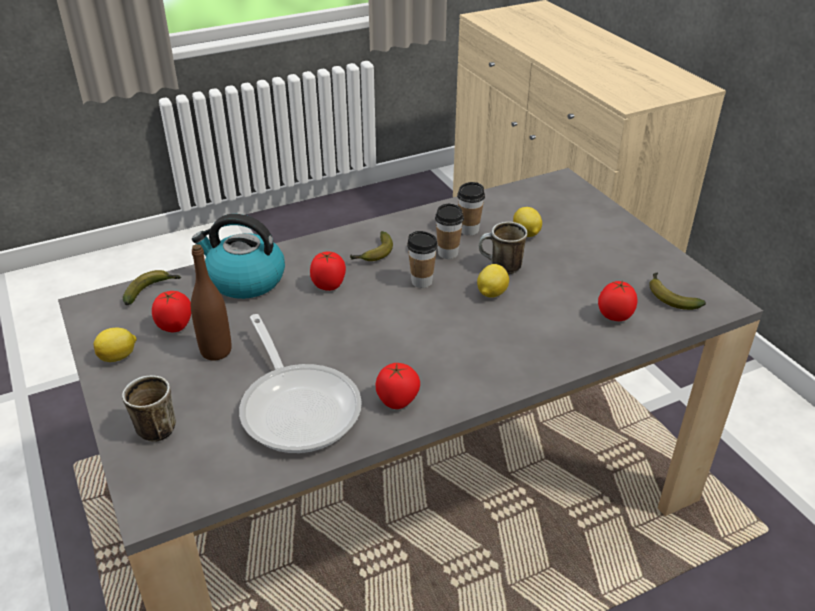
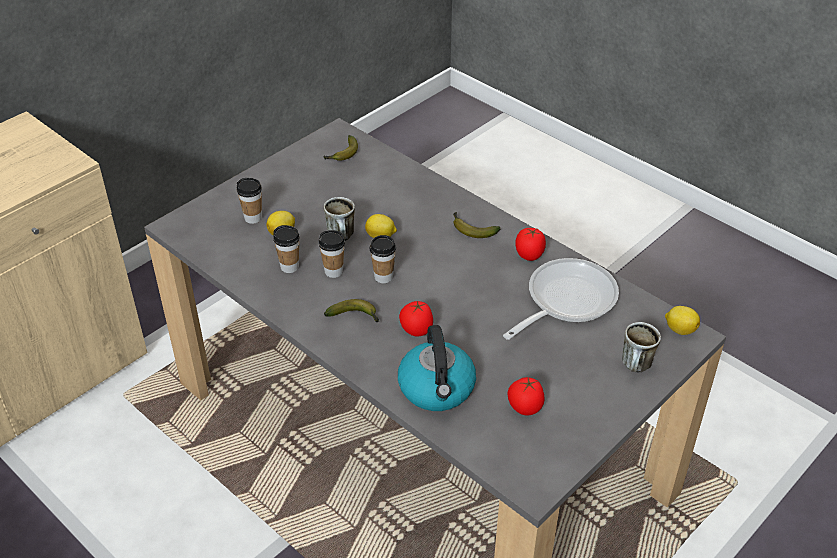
camera: 110 degrees left, 5 degrees up
lemon [93,328,137,362] -> lemon moved to [665,306,700,335]
banana [123,270,181,305] -> banana moved to [453,212,500,238]
brown bottle [191,244,231,360] -> none
tomato [598,280,637,321] -> none
none -> cup [236,178,262,224]

